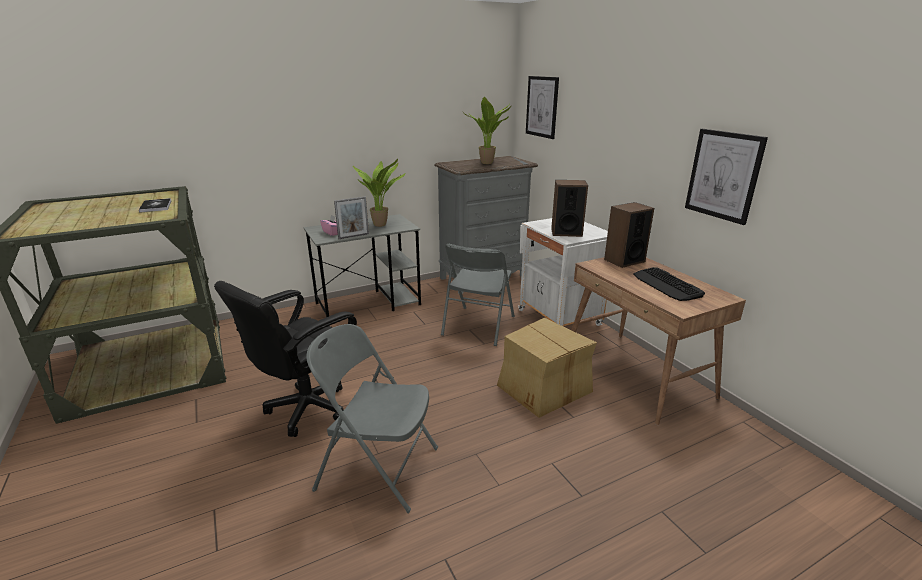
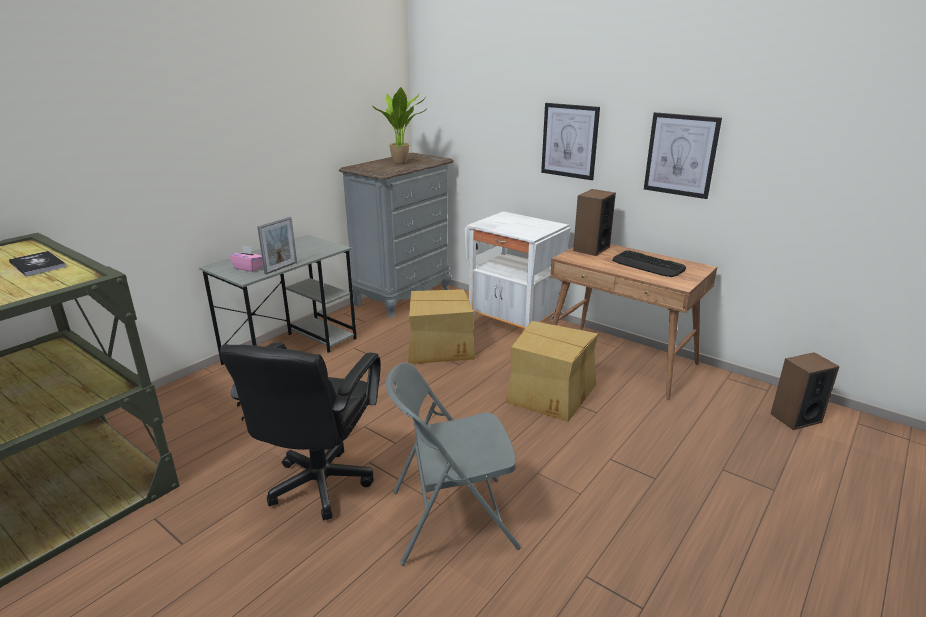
camera: 25 degrees left, 0 degrees up
potted plant [353,159,406,227] -> none
grey chair [441,244,515,346] -> cardboard box [408,289,475,364]
picture [526,76,559,139] -> picture moved to [541,103,600,180]
speaker [551,180,588,237] -> speaker moved to [771,352,840,430]

